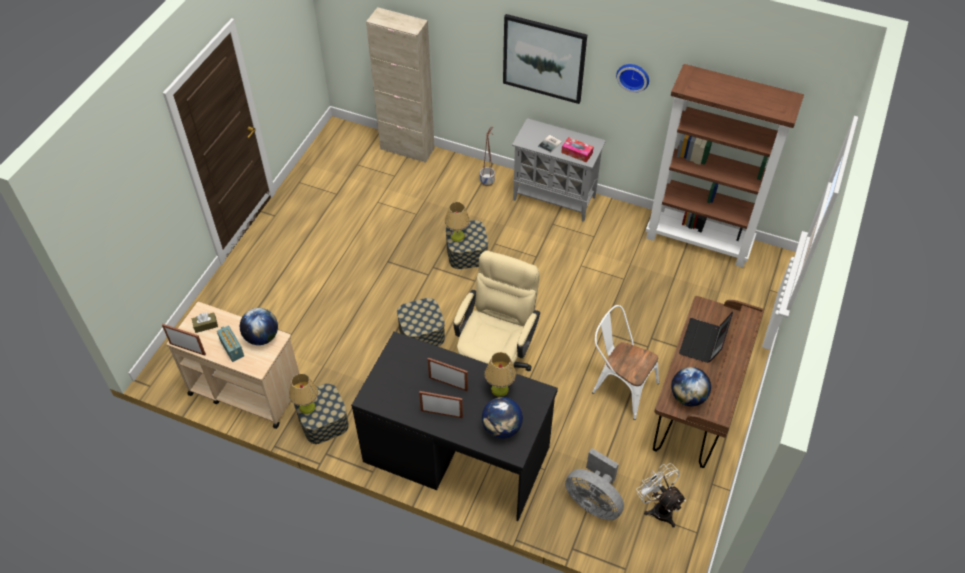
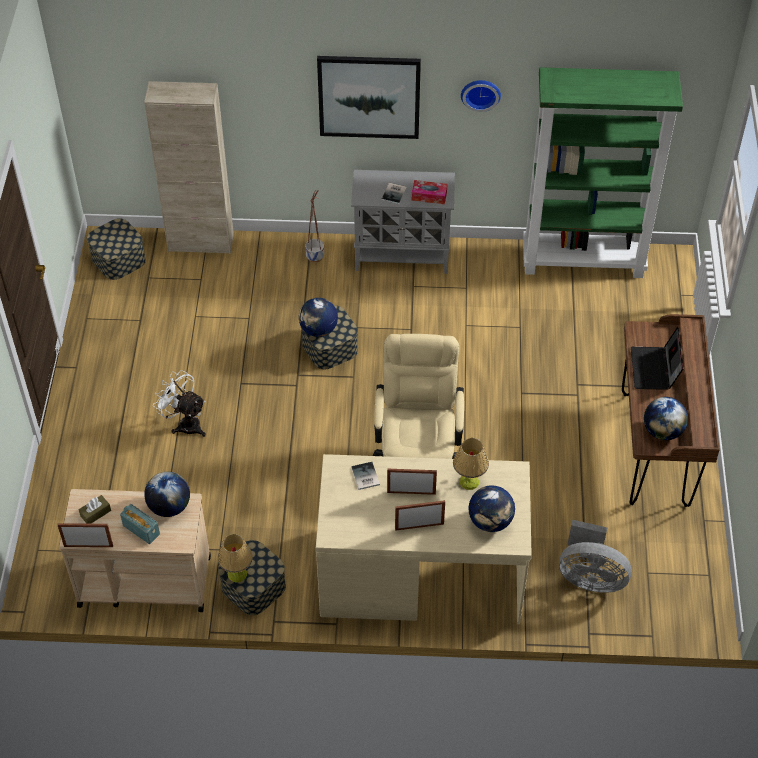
camera: 20 degrees left, 0 degrees up
black desk [351,332,558,521] -> beige desk [316,454,532,625]
storage box [397,298,445,346] -> storage box moved to [87,218,146,280]
table lamp [445,202,470,242] -> globe [299,298,338,337]
white chair [592,305,659,420] -> none
white fan [636,463,686,527] -> white fan moved to [153,370,206,437]
brown bookcase [646,64,804,268] -> green bookcase [523,67,683,278]
none -> book [351,462,380,490]

